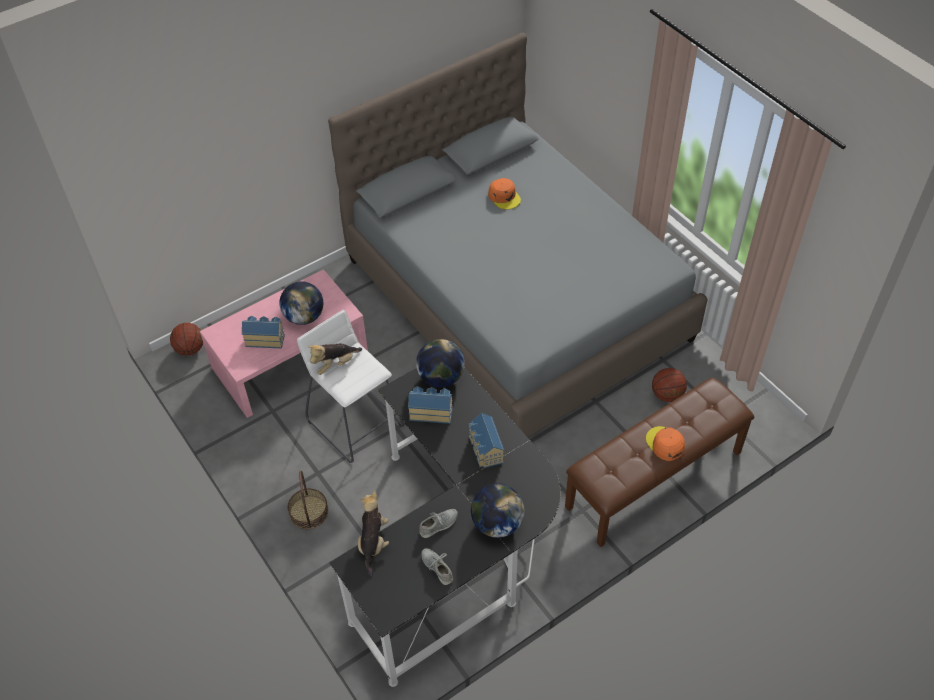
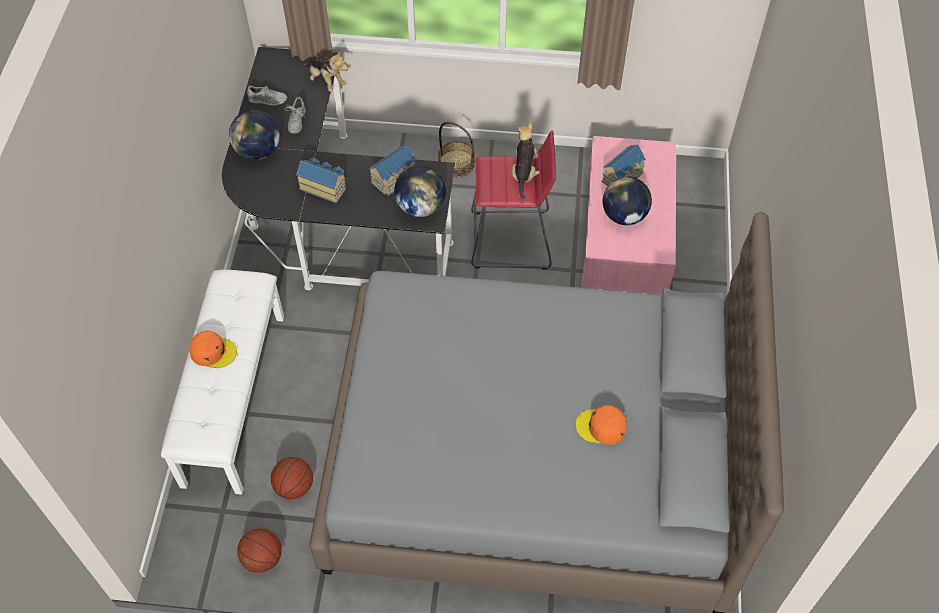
camera: 130 degrees right, 5 degrees up
basketball [170,323,203,356] -> basketball moved to [237,528,282,573]
white stool [297,310,404,463] -> red stool [471,130,556,270]
brown bench [565,377,754,547] -> white bench [161,270,284,495]

